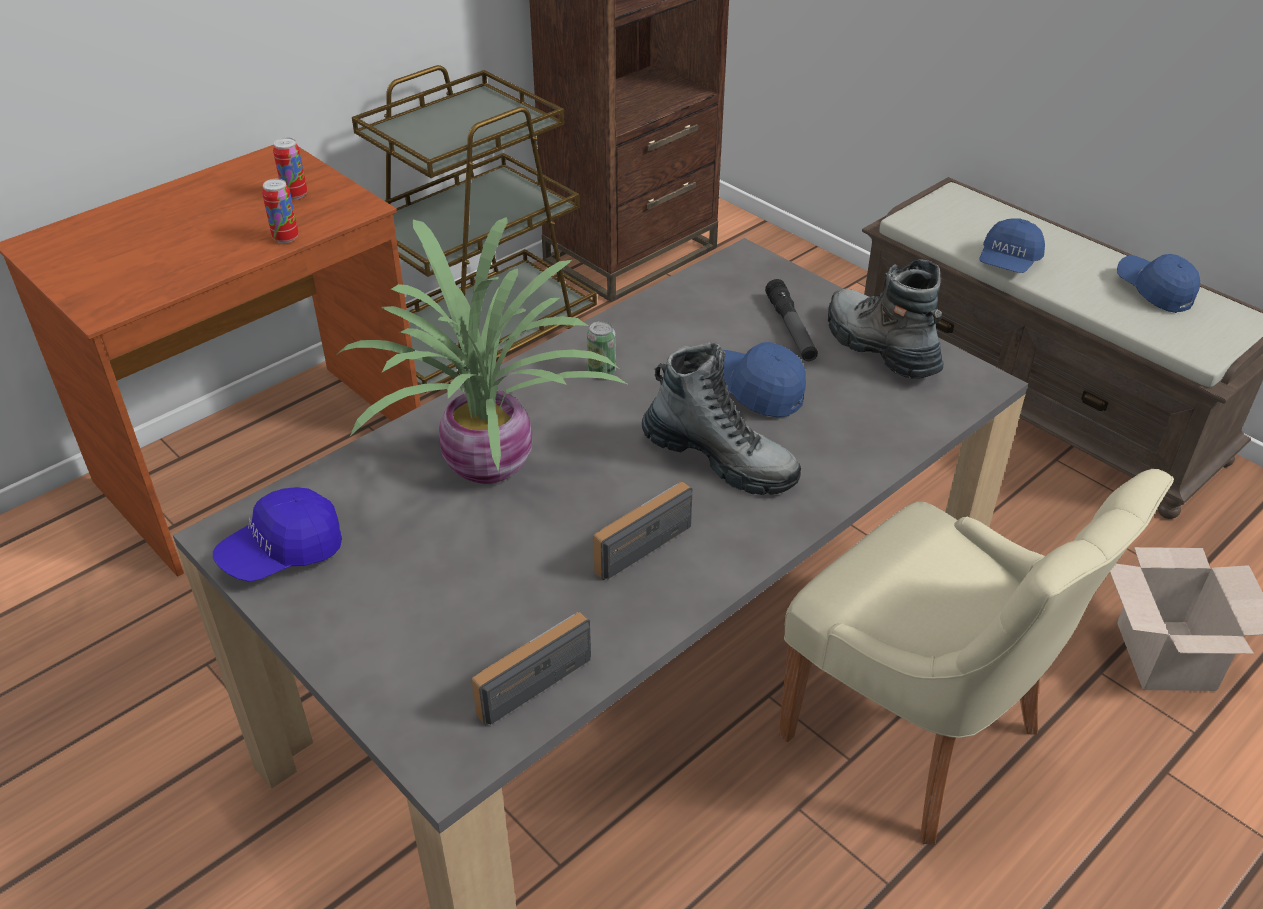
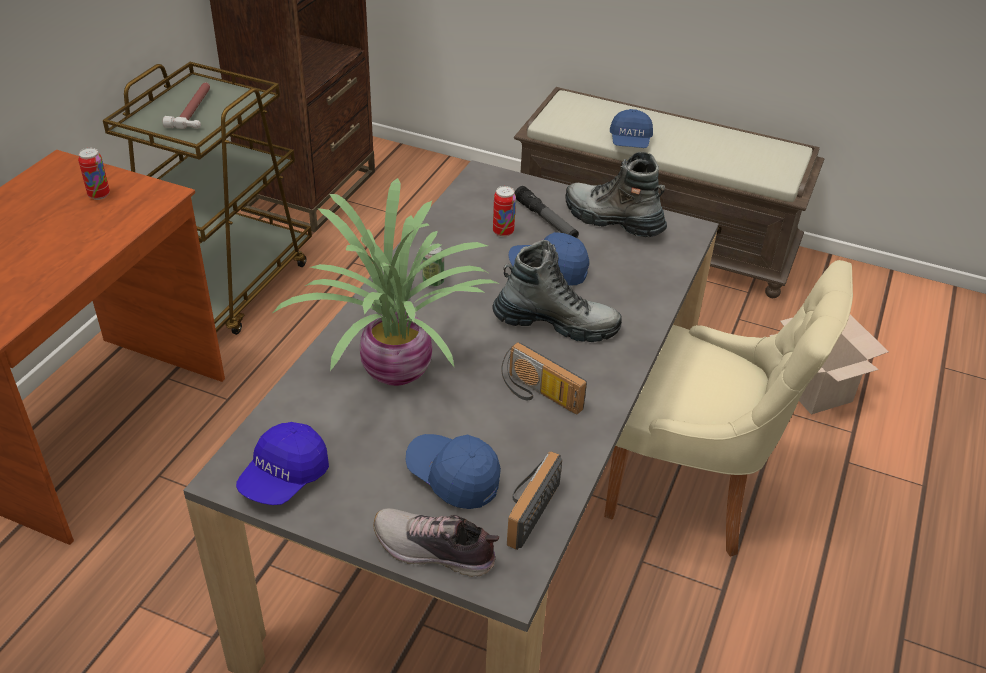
camera: 25 degrees left, 0 degrees up
can [262,179,299,243] -> can moved to [493,186,516,237]
radio [593,482,692,580] -> radio turned 75 degrees counterclockwise [501,342,587,414]
blue cap [1117,254,1200,313] -> blue cap moved to [406,434,501,509]
none -> hammer [163,82,210,129]
none -> shoe [374,508,499,577]

